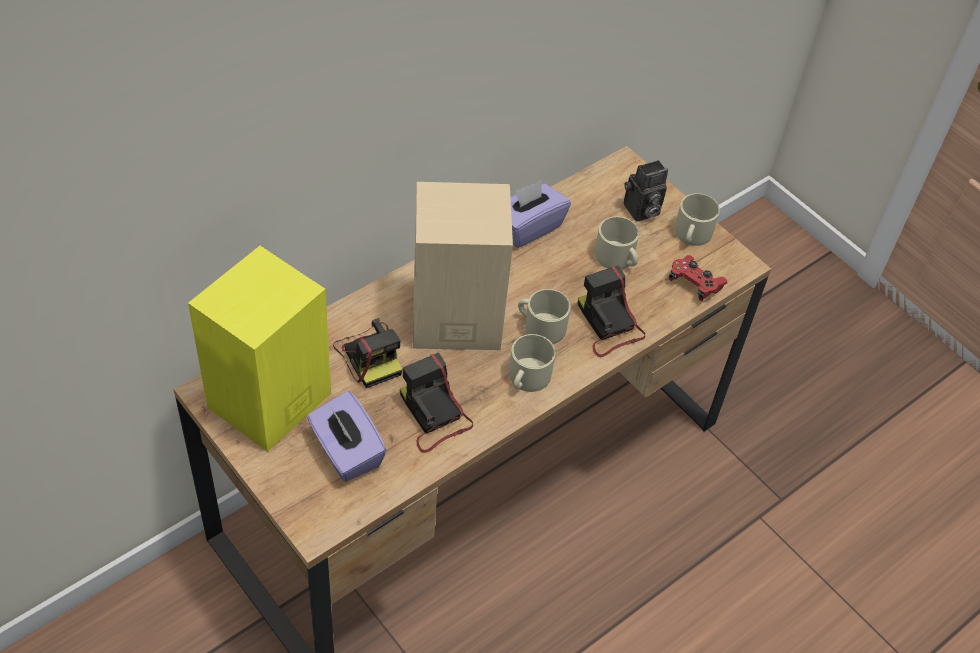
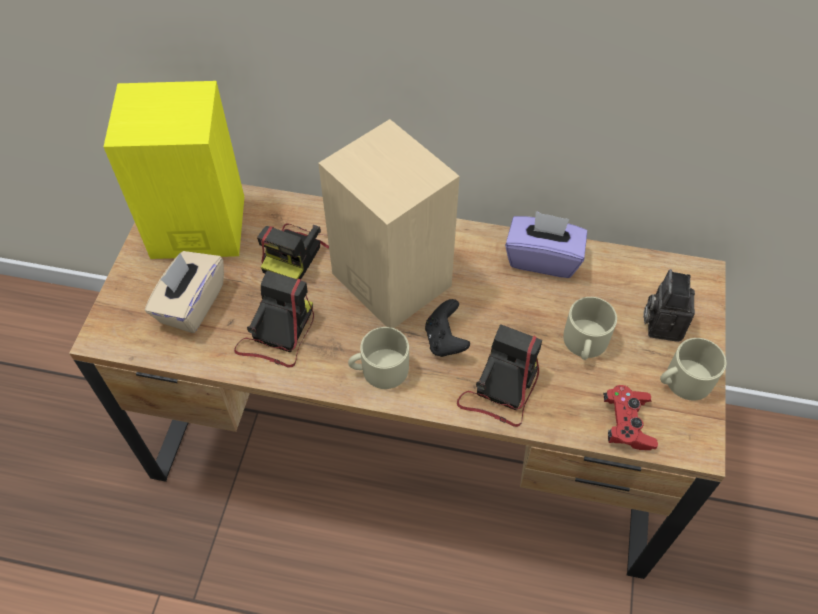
camera: 55 degrees right, 5 degrees up
purple tissue box [307,391,387,482] -> beige tissue box [145,251,224,333]
beige mug [518,289,571,344] -> black game controller [425,299,470,357]
camera [624,160,668,221] -> camera turned 75 degrees clockwise [643,269,695,342]

